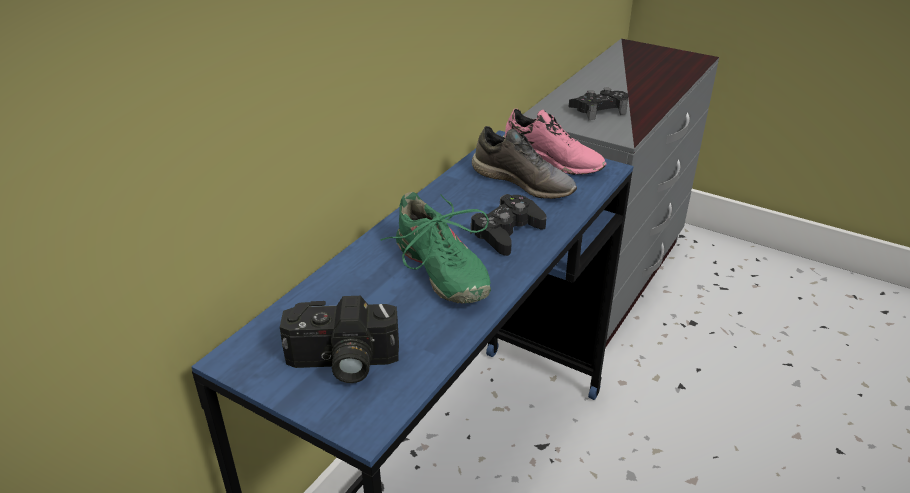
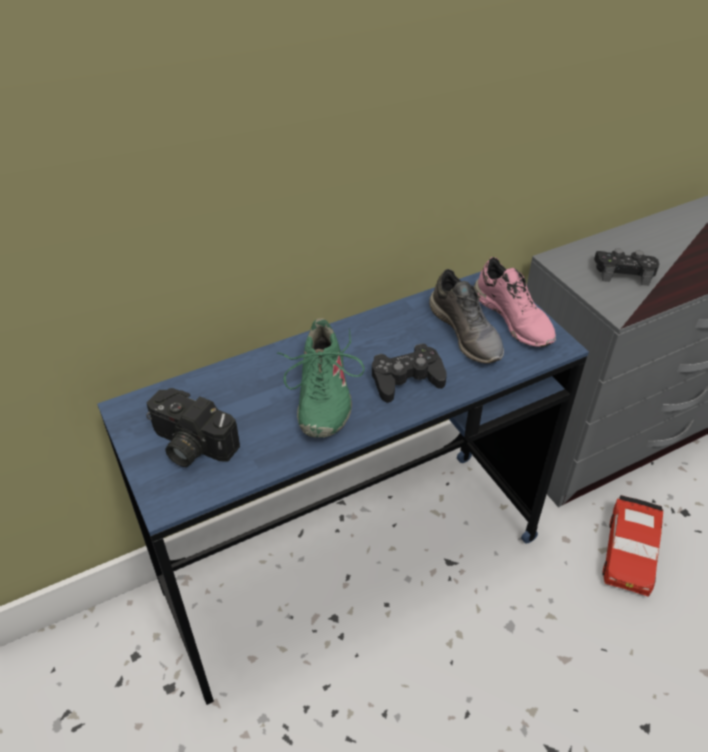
camera: 30 degrees right, 10 degrees up
none -> red toy car [602,495,663,597]

